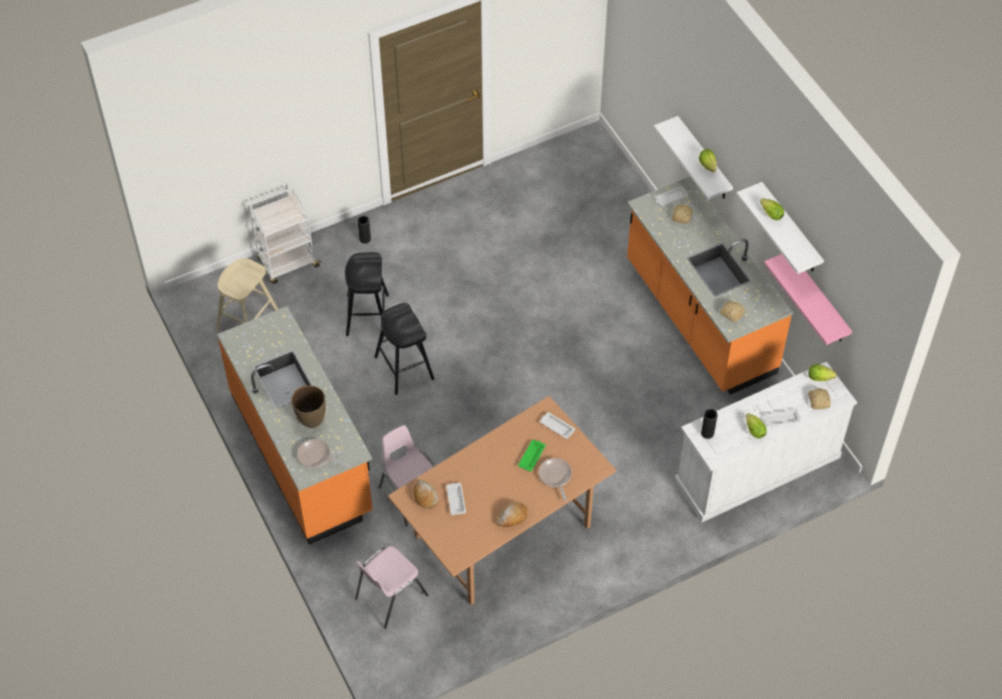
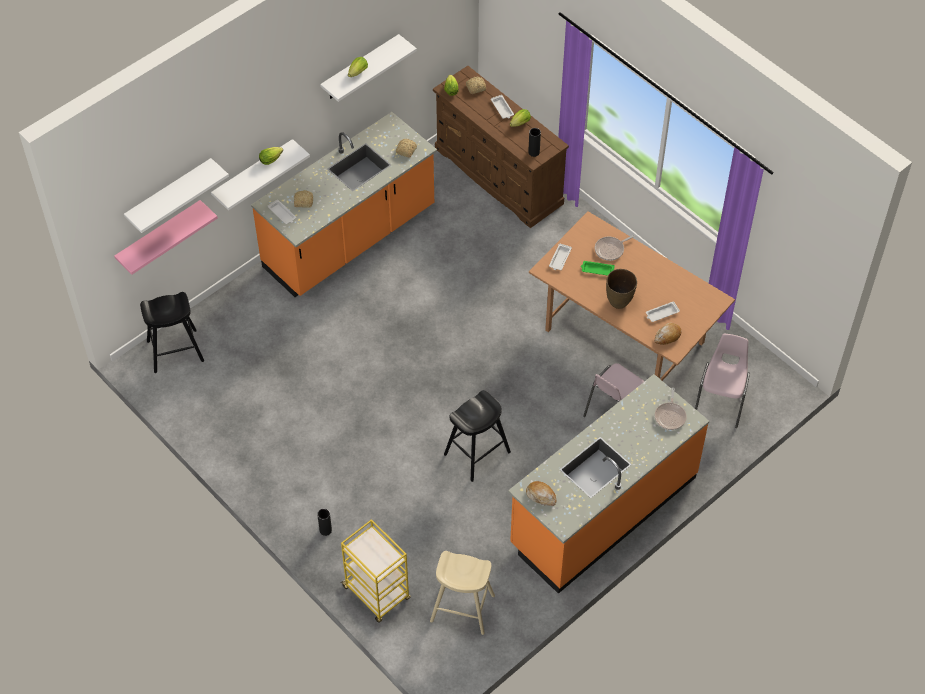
camera: 105 degrees left, 0 degrees up
white cart [249,187,321,284] -> yellow cart [341,519,410,623]
brown vase [291,386,326,428] -> brown vase moved to [606,269,637,309]
black stool [345,252,389,336] -> black stool moved to [140,292,204,373]
pink chair [355,546,428,629] -> pink chair turned 105 degrees counterclockwise [695,334,750,428]
bread [497,502,528,527] -> bread moved to [526,481,556,506]
white dresser [674,362,857,523] -> brown dresser [433,66,569,228]
pink shelf [764,254,852,345] -> pink shelf moved to [114,200,218,275]
none -> white shelf [124,158,229,233]

